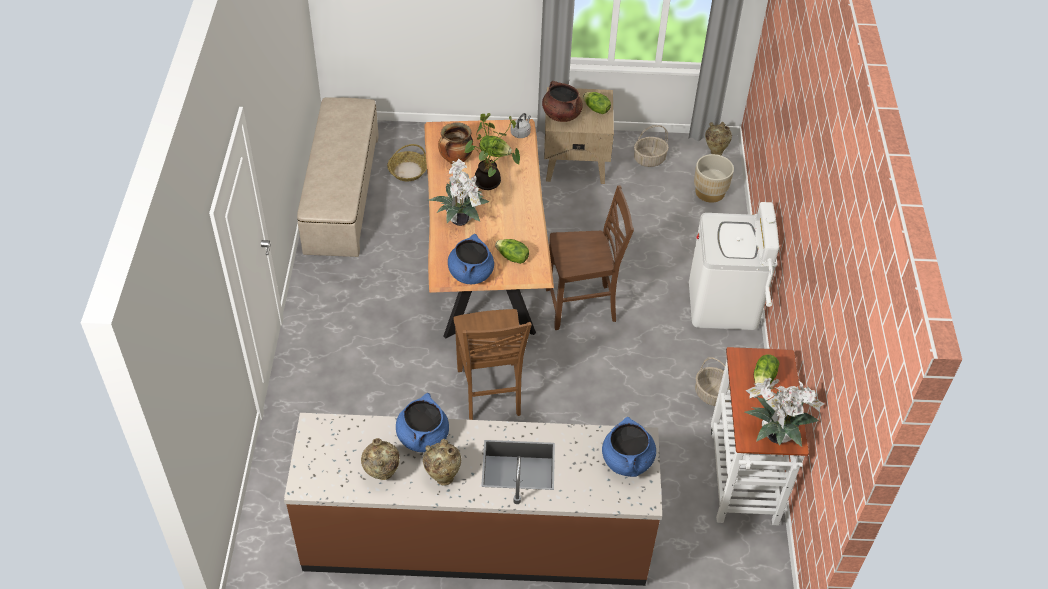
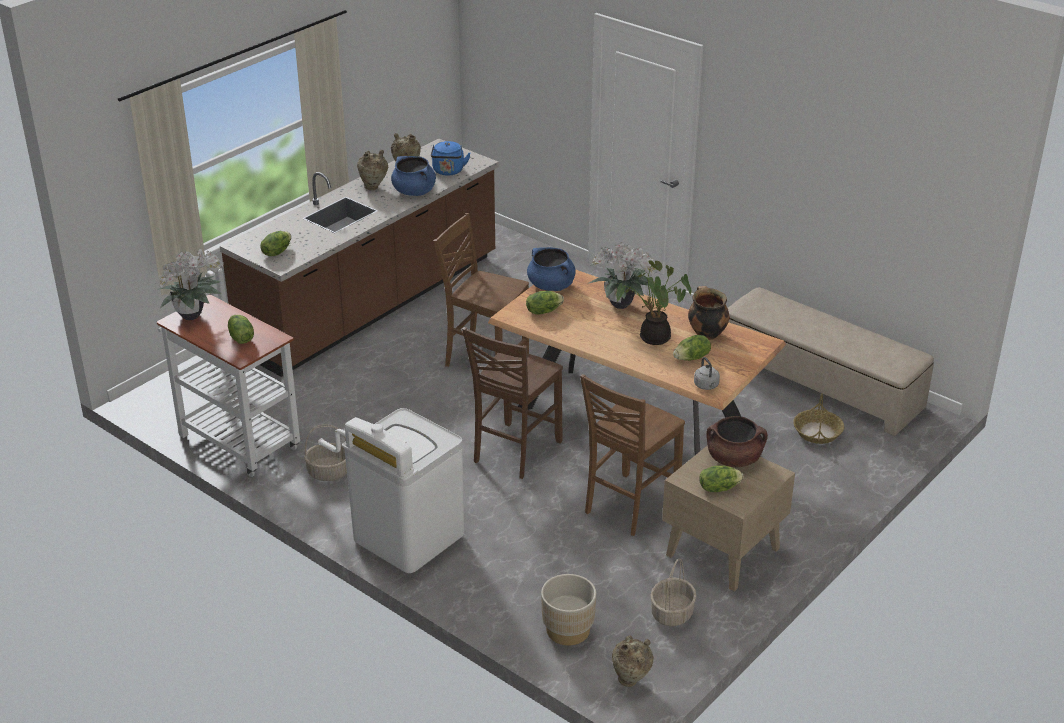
camera: 130 degrees right, 15 degrees down
blue cooking pot [602,417,656,477] -> lettuce [260,231,291,256]
none -> blue kettle [431,141,471,176]
none -> brown chair [580,374,685,536]

